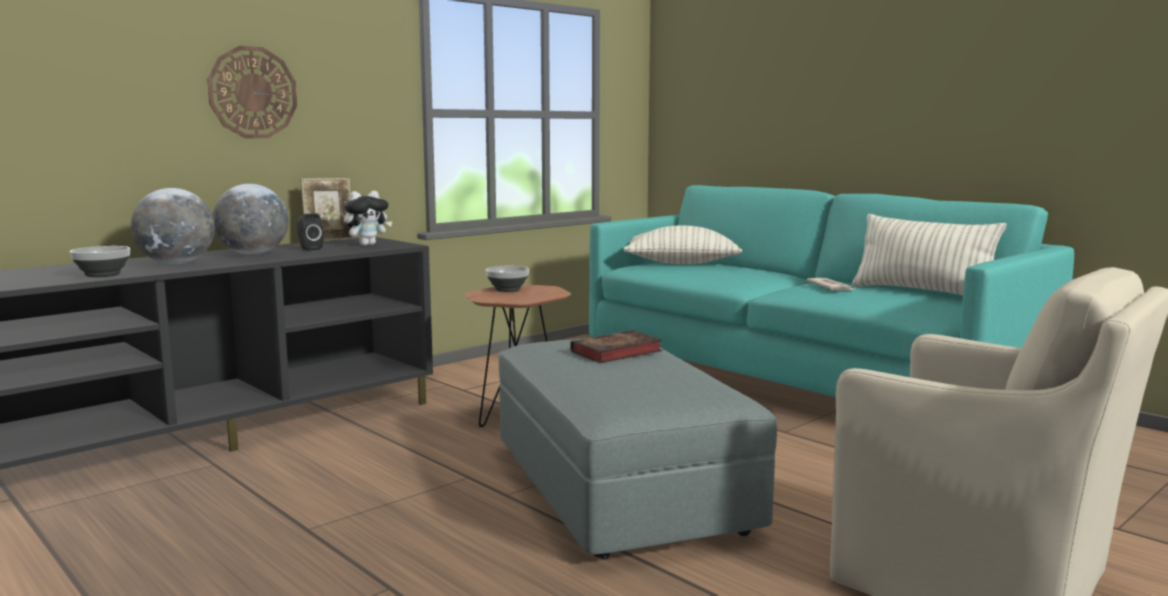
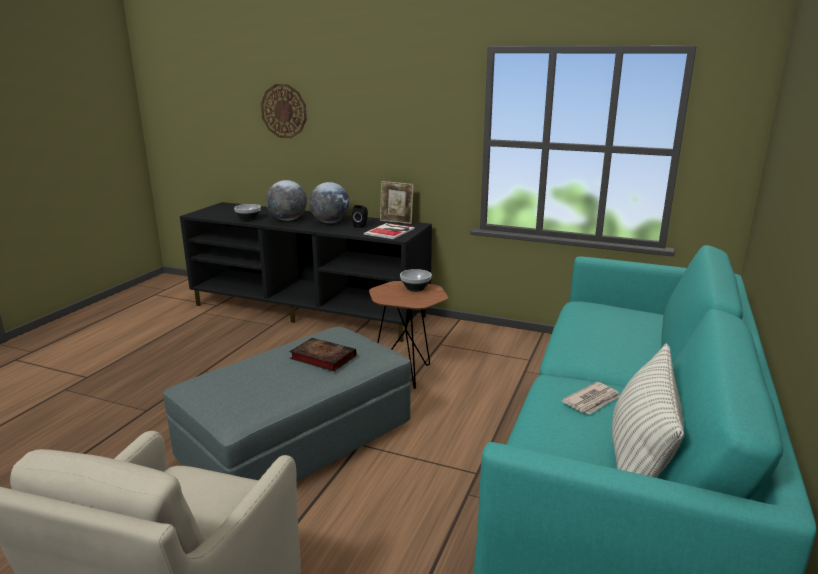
camera: 65 degrees right, 10 degrees up
wall clock [207,46,297,138] -> wall clock moved to [261,84,307,138]
plush toy [344,191,392,246] -> book [363,223,415,239]
pillow [623,225,742,264] -> none

